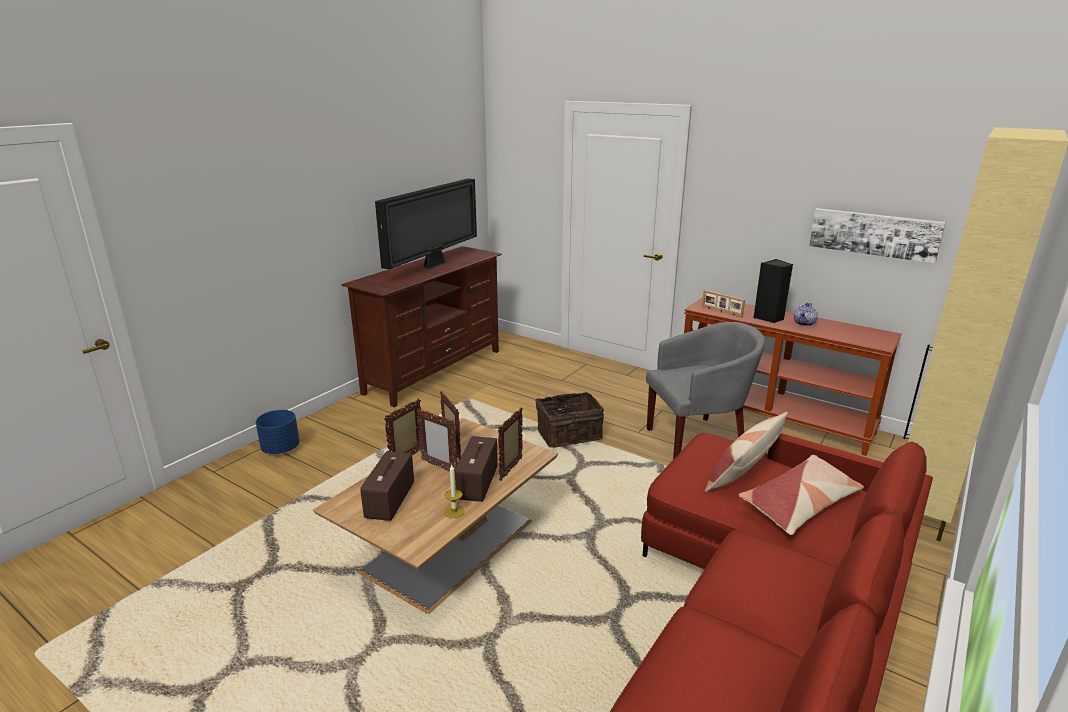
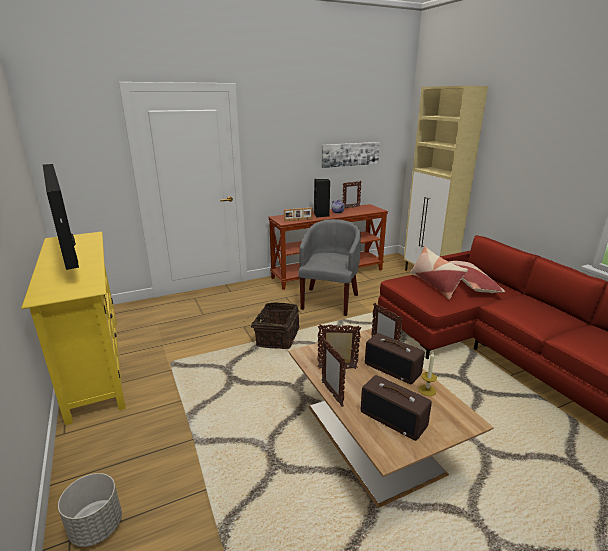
camera: 60 degrees left, 0 degrees up
blue planter [256,410,300,454] -> grey planter [58,473,122,547]
brown tv stand [341,246,502,407] -> yellow tv stand [21,232,126,425]
picture frame [416,409,457,473] -> picture frame moved to [342,181,361,208]

